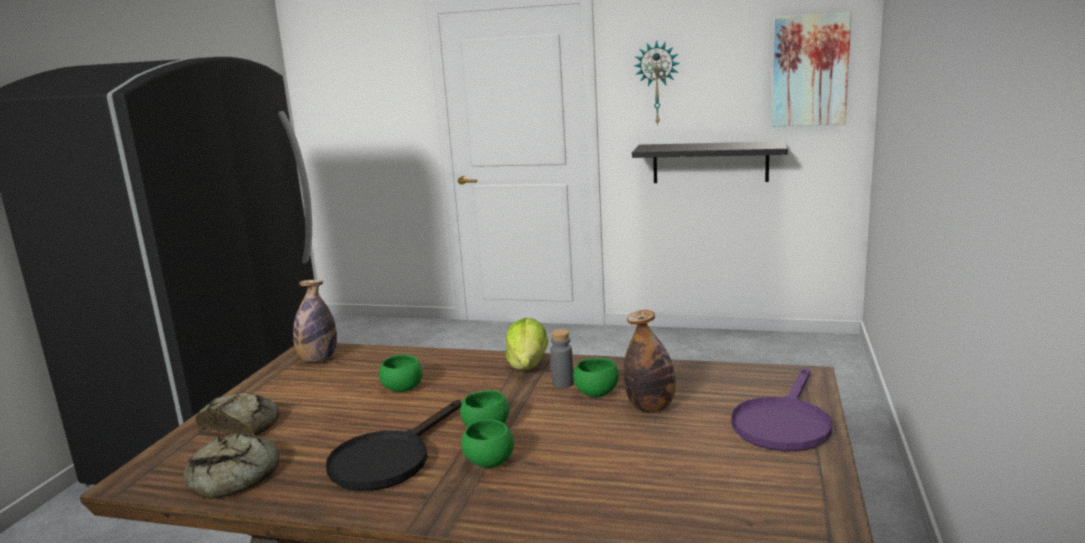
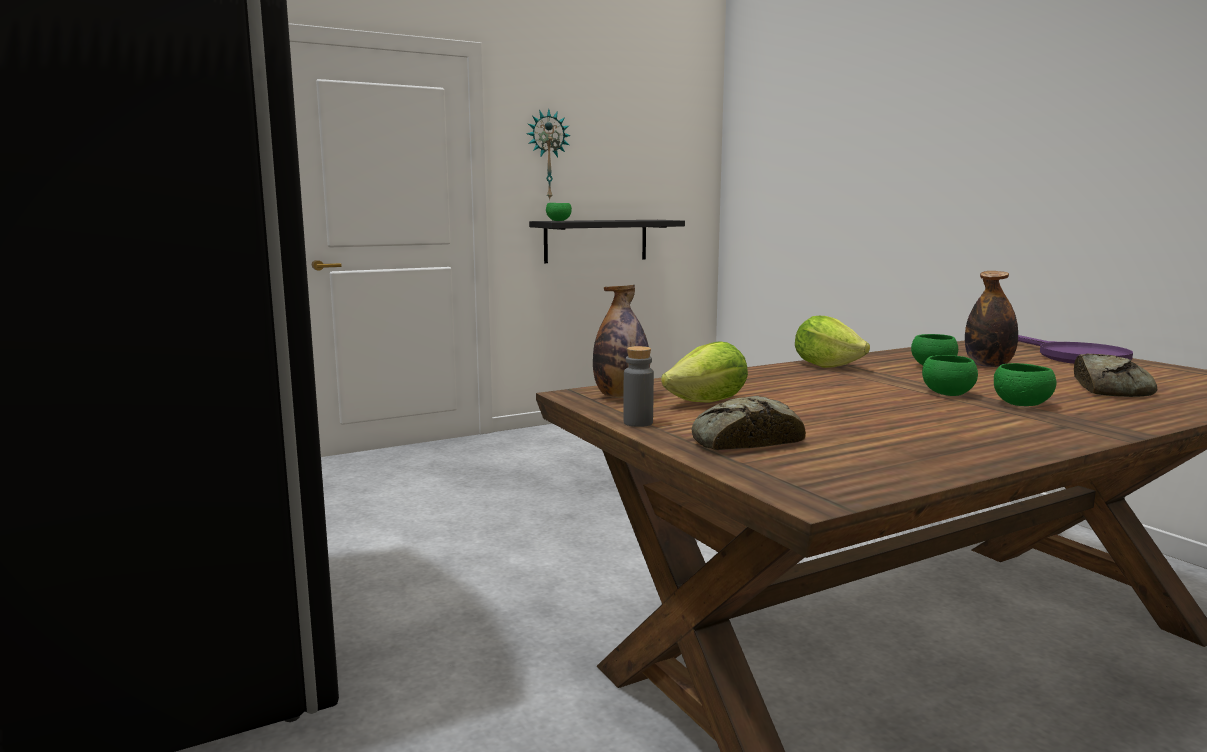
camera: 45 degrees left, 5 degrees down
bread [183,433,279,499] -> bread moved to [1074,353,1158,397]
black frying pan [326,400,462,491] -> none
green bowl [379,355,423,392] -> green bowl moved to [546,203,572,221]
grey bottle [550,329,574,388] -> grey bottle moved to [623,346,654,427]
picture [772,12,852,126] -> none
none -> lettuce [661,341,748,402]

